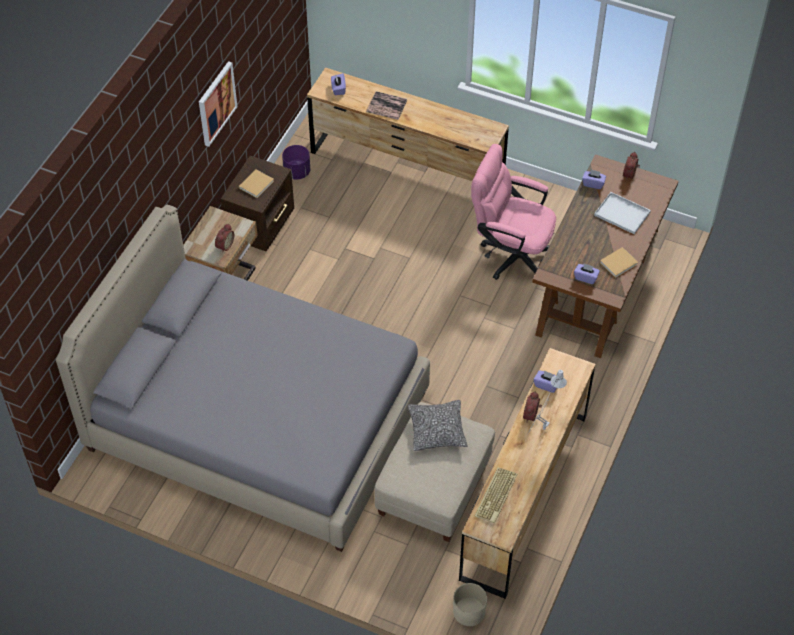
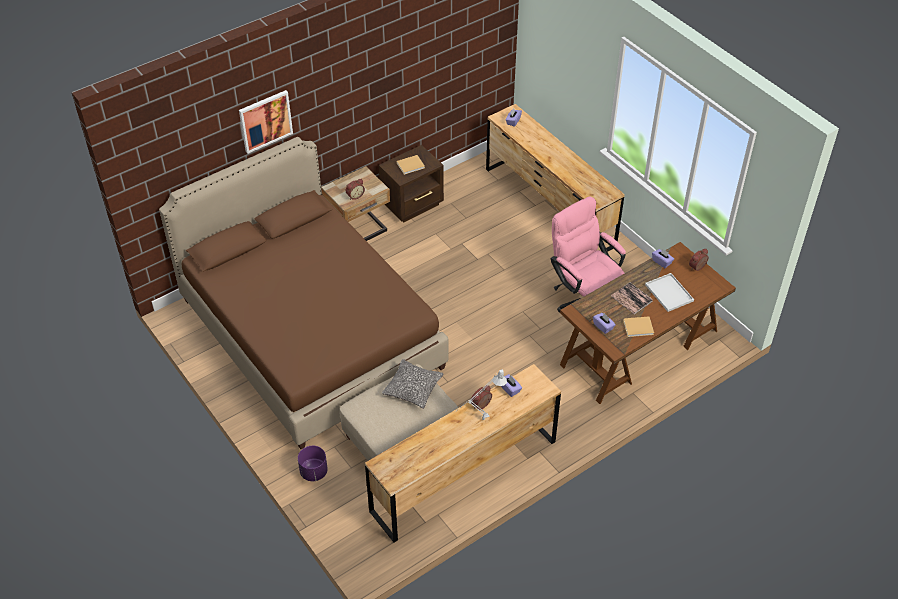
camera: 30 degrees right, 5 degrees down
grey bed [56,205,430,552] -> brown bed [159,137,448,449]
picture [199,61,237,147] -> picture moved to [239,90,293,154]
purple planter [282,145,310,180] -> purple planter moved to [298,446,328,481]
book [366,91,407,120] -> book moved to [611,282,653,315]
beige planter [453,583,487,626] -> none
keyboard [475,467,517,523] -> none

